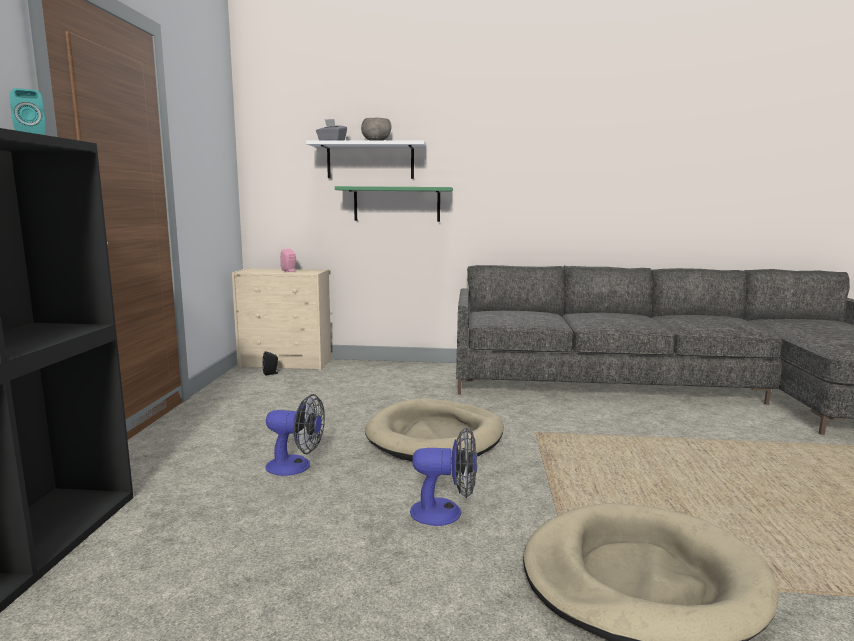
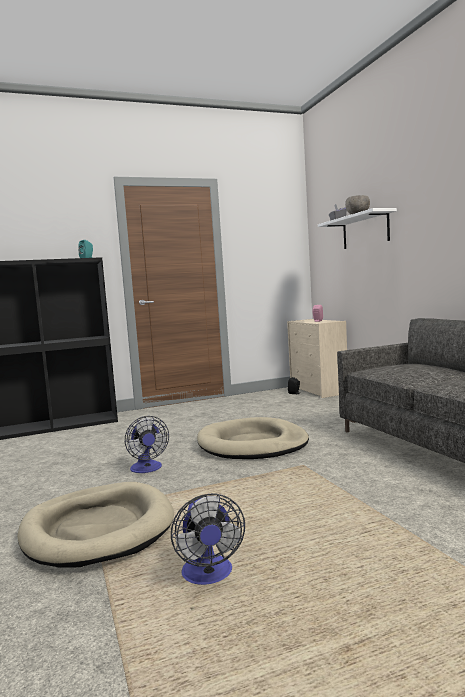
camera: 65 degrees right, 5 degrees down
fan [266,394,325,476] -> fan moved to [171,493,245,585]
green shelf [335,186,453,222] -> none

